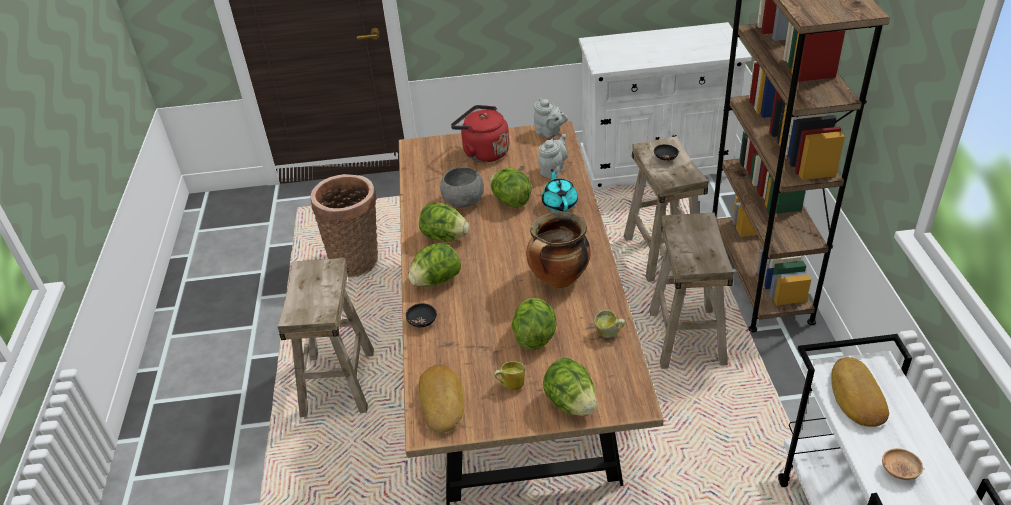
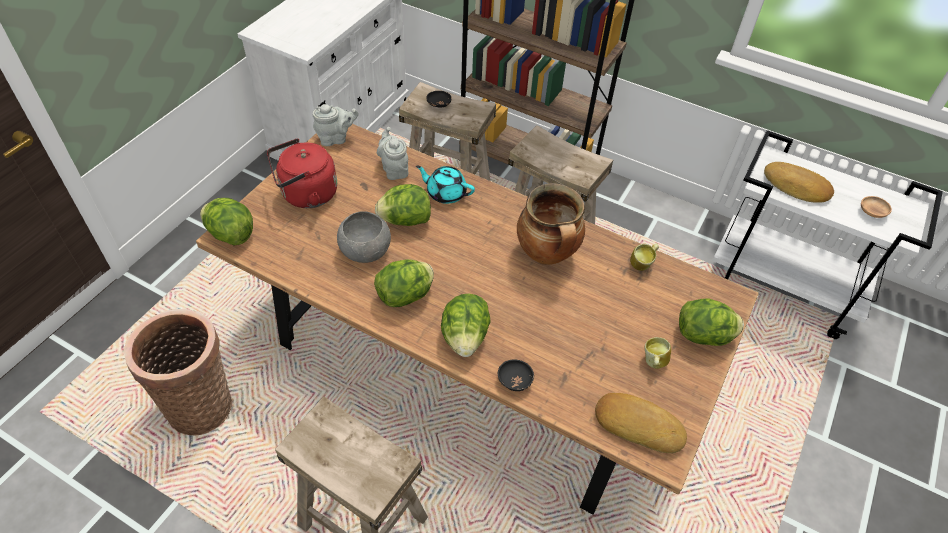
camera: 60 degrees left, 10 degrees up
lettuce [512,298,556,350] -> lettuce moved to [200,198,253,245]

